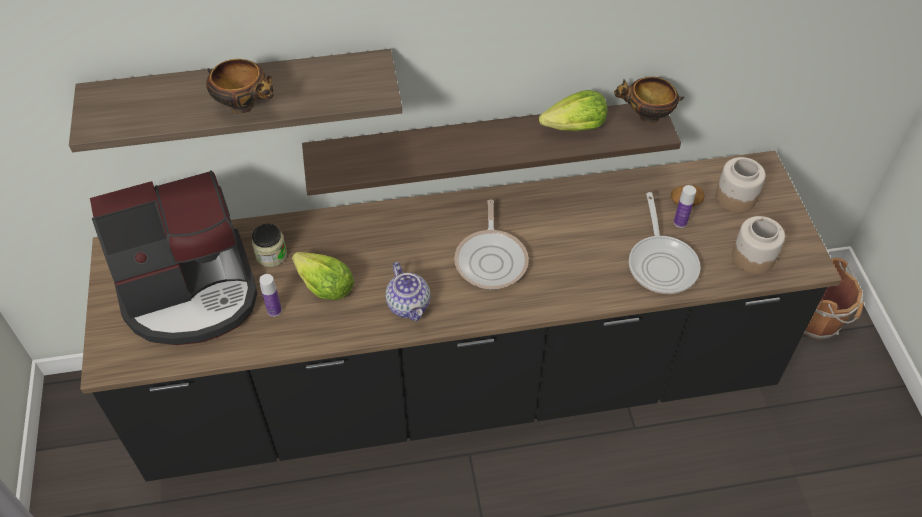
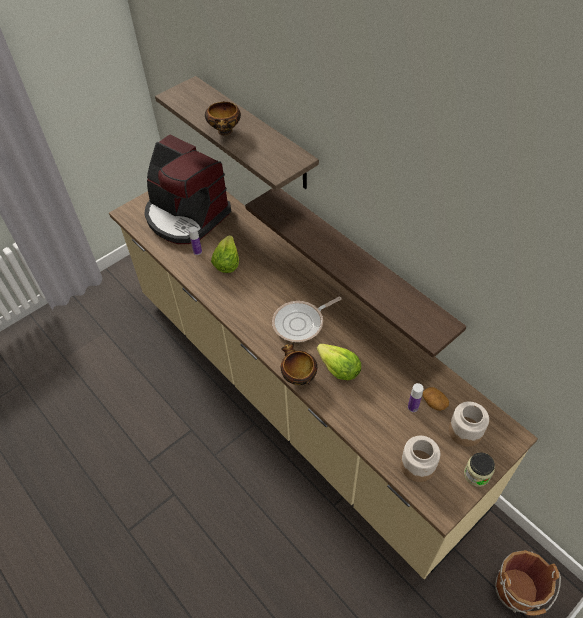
camera: 60 degrees right, 0 degrees up
black counter [80,151,842,482] -> beige counter [109,191,538,579]
jar [252,224,287,267] -> jar moved to [464,452,495,487]
teapot [385,262,430,321] -> none
lettuce [539,90,607,131] -> lettuce moved to [317,343,361,380]
bowl [614,77,684,124] -> bowl moved to [281,343,317,385]
frying pan [629,192,701,294] -> none

